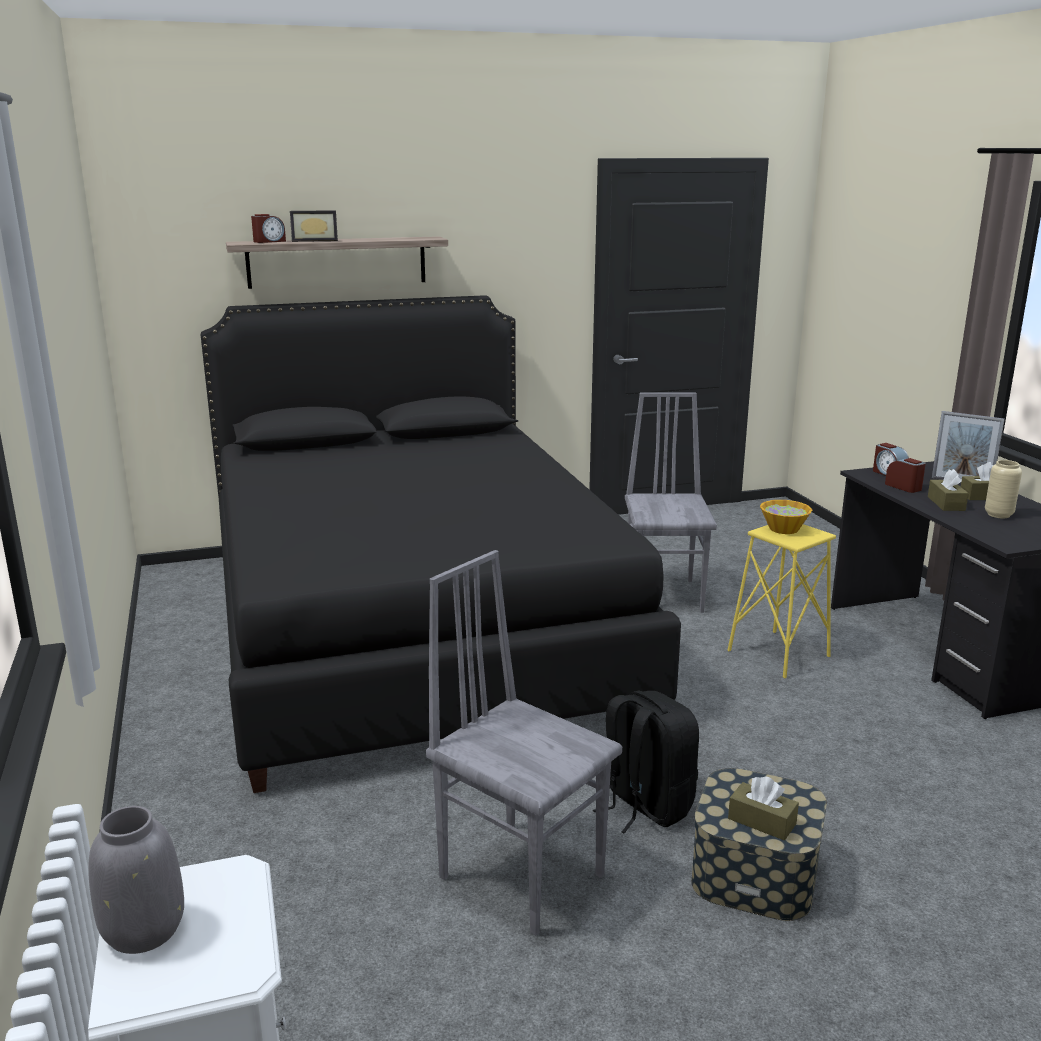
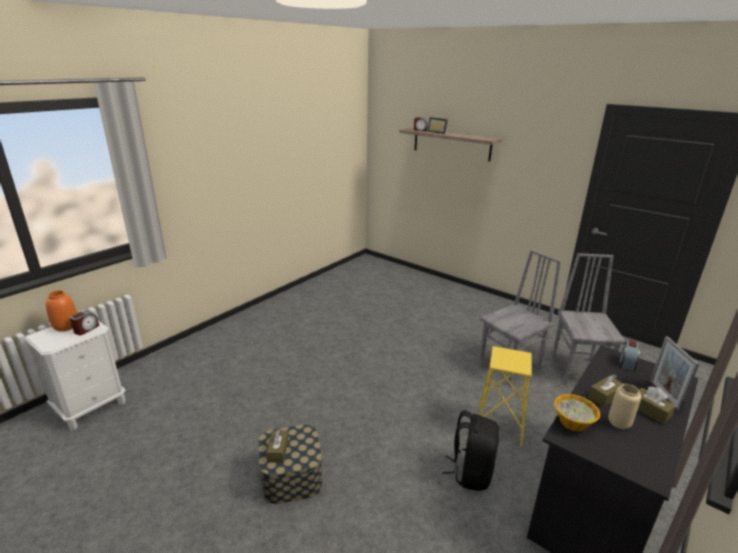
camera: 55 degrees right, 5 degrees up
grey vase [88,806,184,954] -> orange vase [46,290,77,332]
black bed [201,295,681,793] -> none
grey chair [426,550,622,936] -> grey chair moved to [552,253,625,385]
black backpack [593,690,699,834] -> black backpack moved to [442,410,499,491]
bowl [760,500,812,534] -> bowl moved to [554,394,600,432]
alarm clock [885,458,926,493] -> alarm clock moved to [70,311,99,335]

